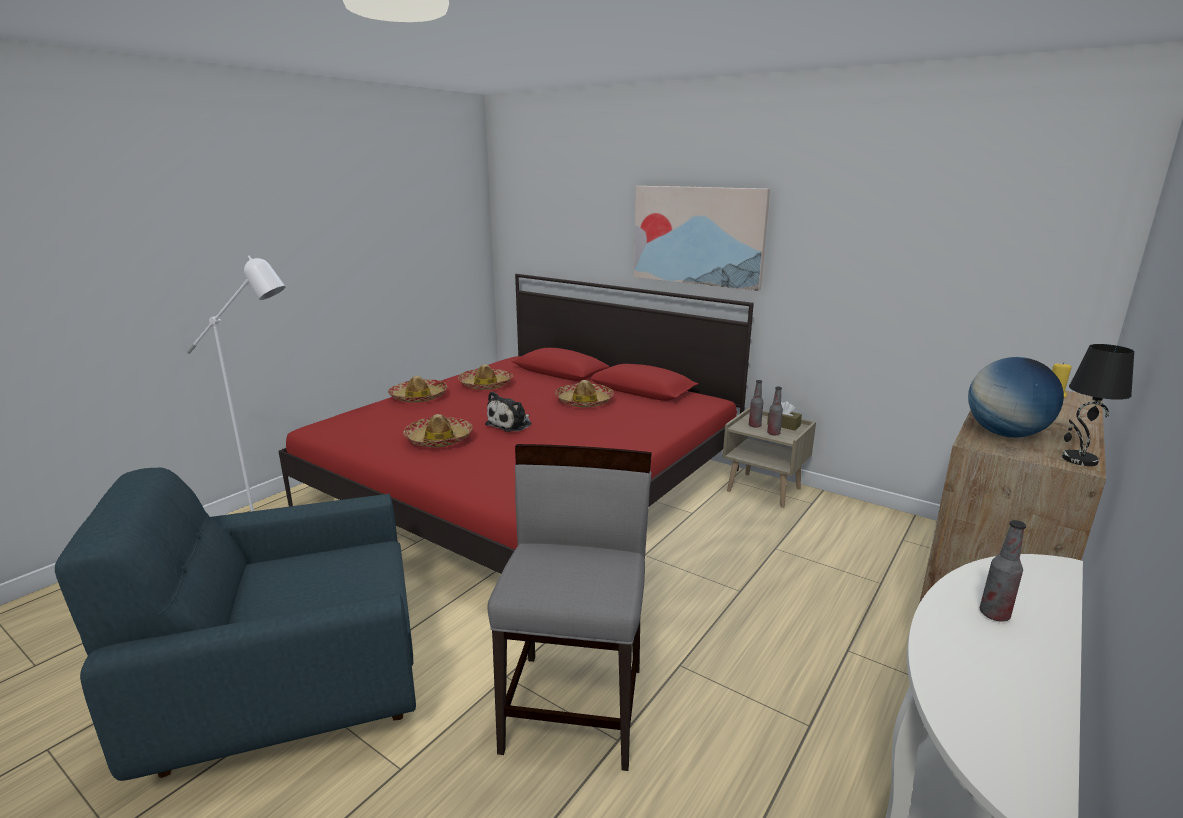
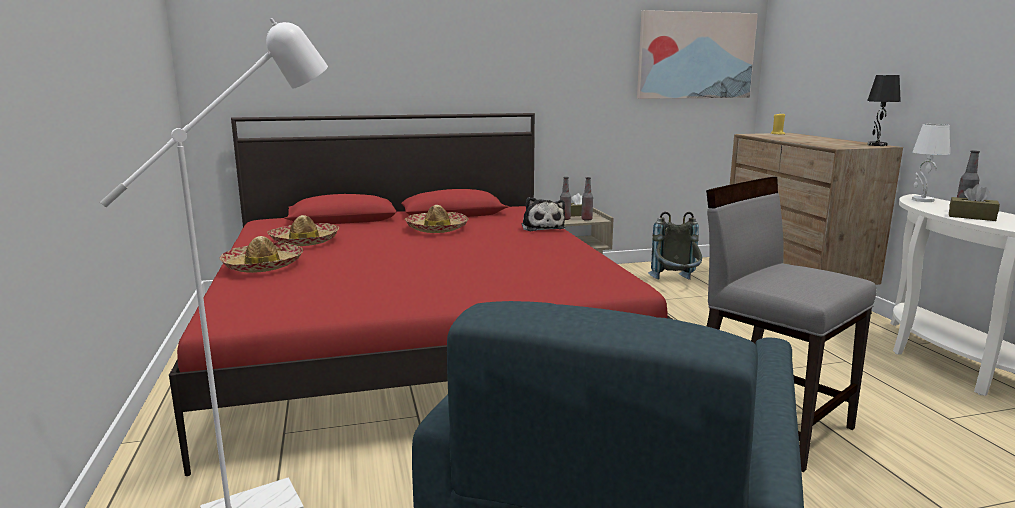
camera: 50 degrees left, 5 degrees down
hat [403,414,473,447] -> none
plush toy [485,391,532,432] -> plush toy moved to [522,197,565,231]
picture [634,186,770,291] -> picture moved to [637,10,758,99]
globe [968,357,1064,437] -> none
none -> grey backpack [648,212,702,280]
none -> white table lamp [912,124,950,202]
none -> brown tissue box [949,184,1000,221]

